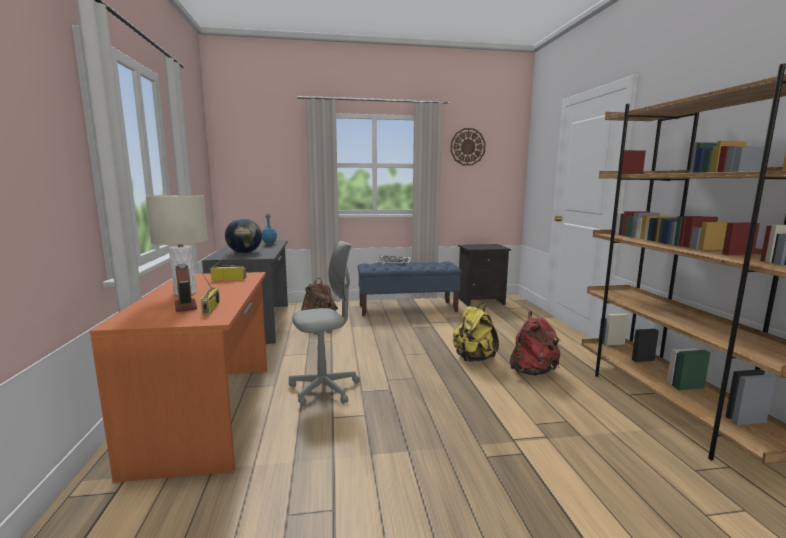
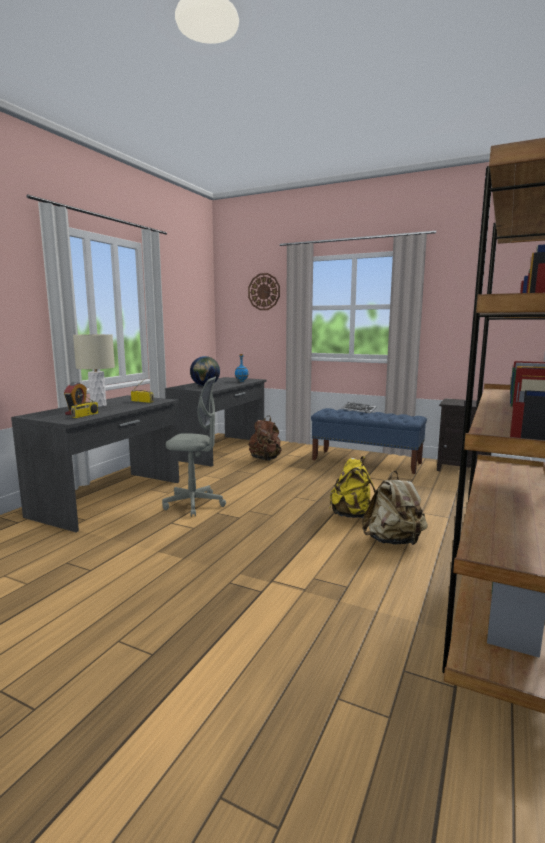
camera: 35 degrees right, 0 degrees up
orange desk [90,272,267,483] -> grey desk [11,395,179,532]
wall clock [450,128,486,166] -> wall clock moved to [248,273,280,310]
red backpack [510,311,560,376] -> beige backpack [362,471,428,545]

